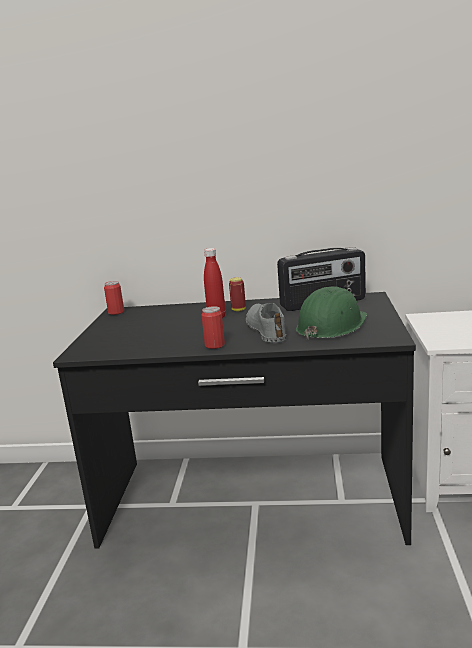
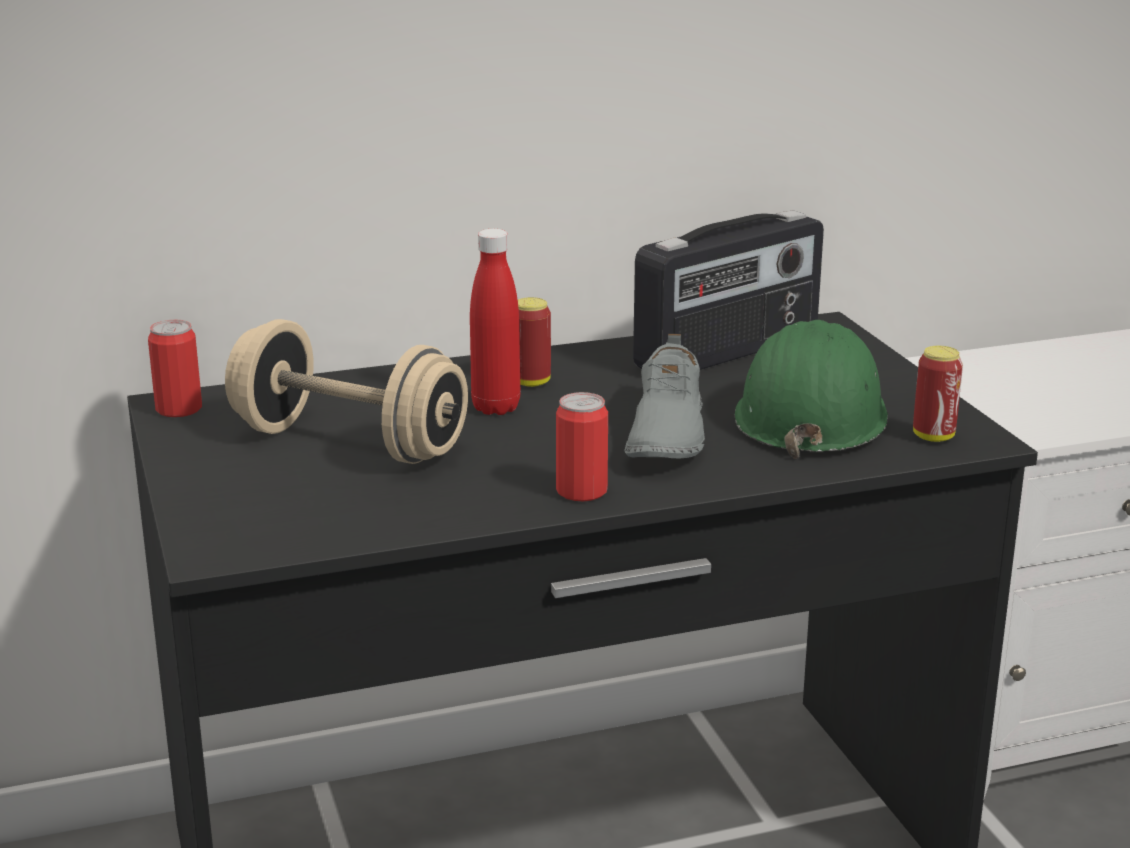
camera: 25 degrees left, 5 degrees up
grey shoe [246,303,287,344] -> grey shoe turned 135 degrees counterclockwise [624,334,705,458]
none -> beige dumbbell [225,319,468,464]
none -> can [913,346,963,442]

